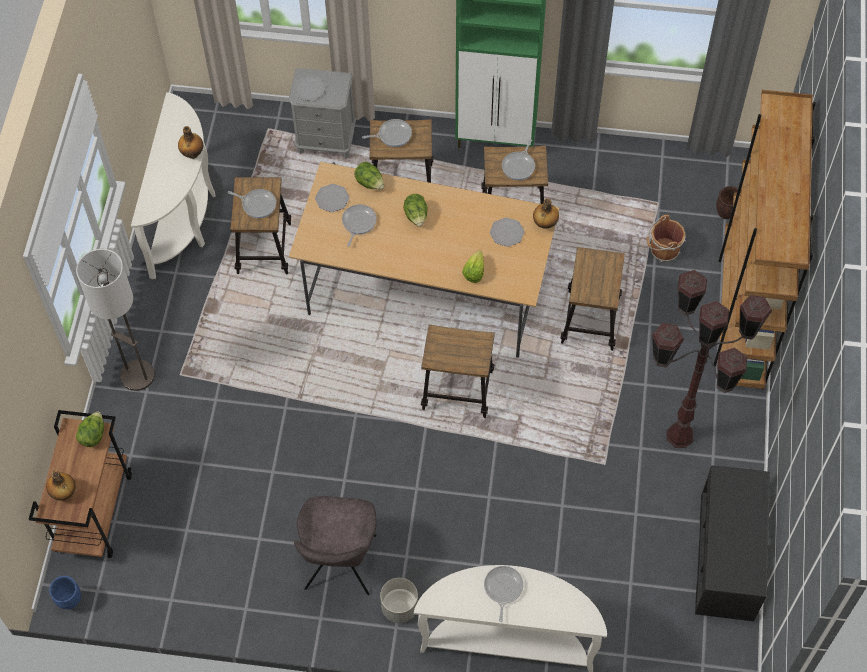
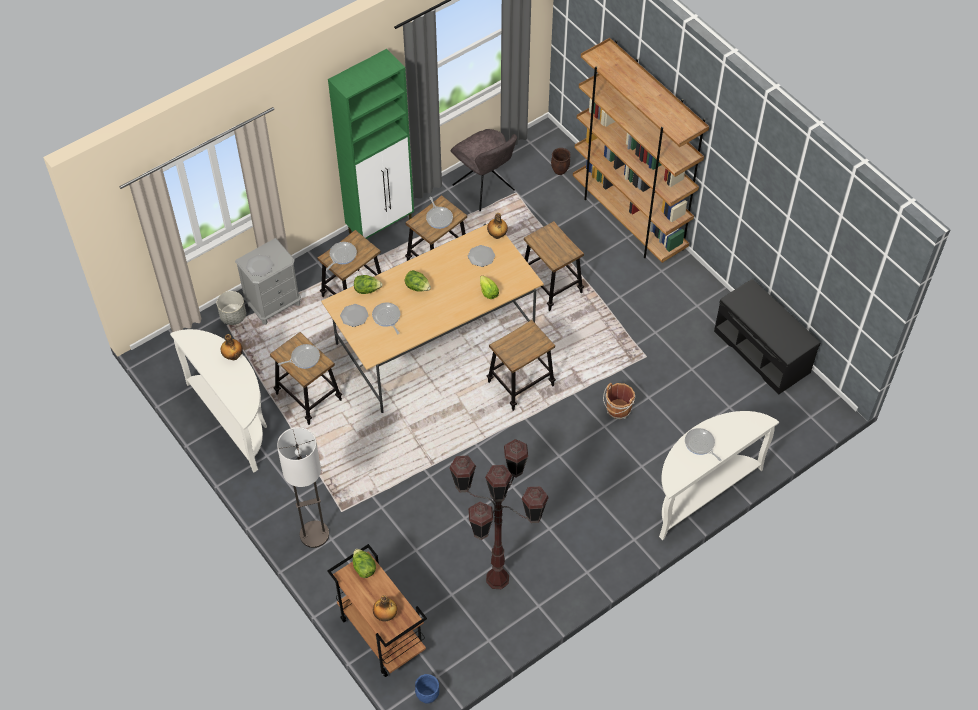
camera: 45 degrees left, 5 degrees down
grey chair [294,496,377,595] -> grey chair moved to [451,129,517,211]
grey planter [380,578,418,623] -> grey planter moved to [217,291,246,325]
brown bucket [647,215,686,262] -> brown bucket moved to [603,383,635,419]
brown floor lamp [652,270,772,448] -> brown floor lamp moved to [449,439,549,589]

